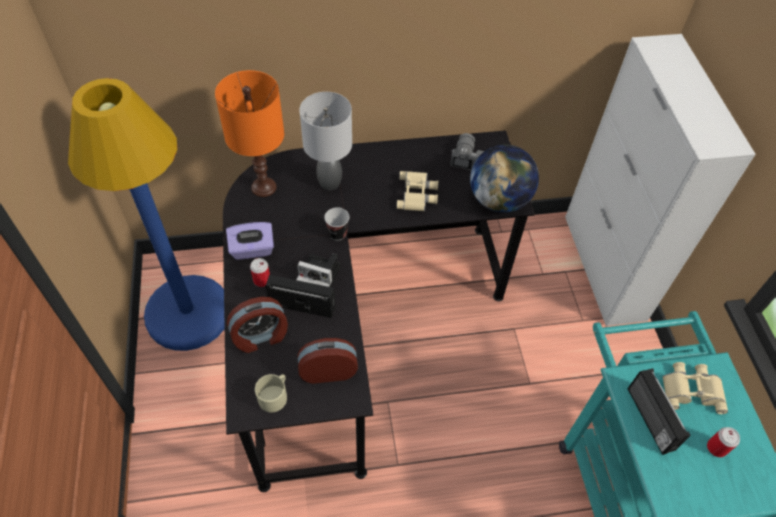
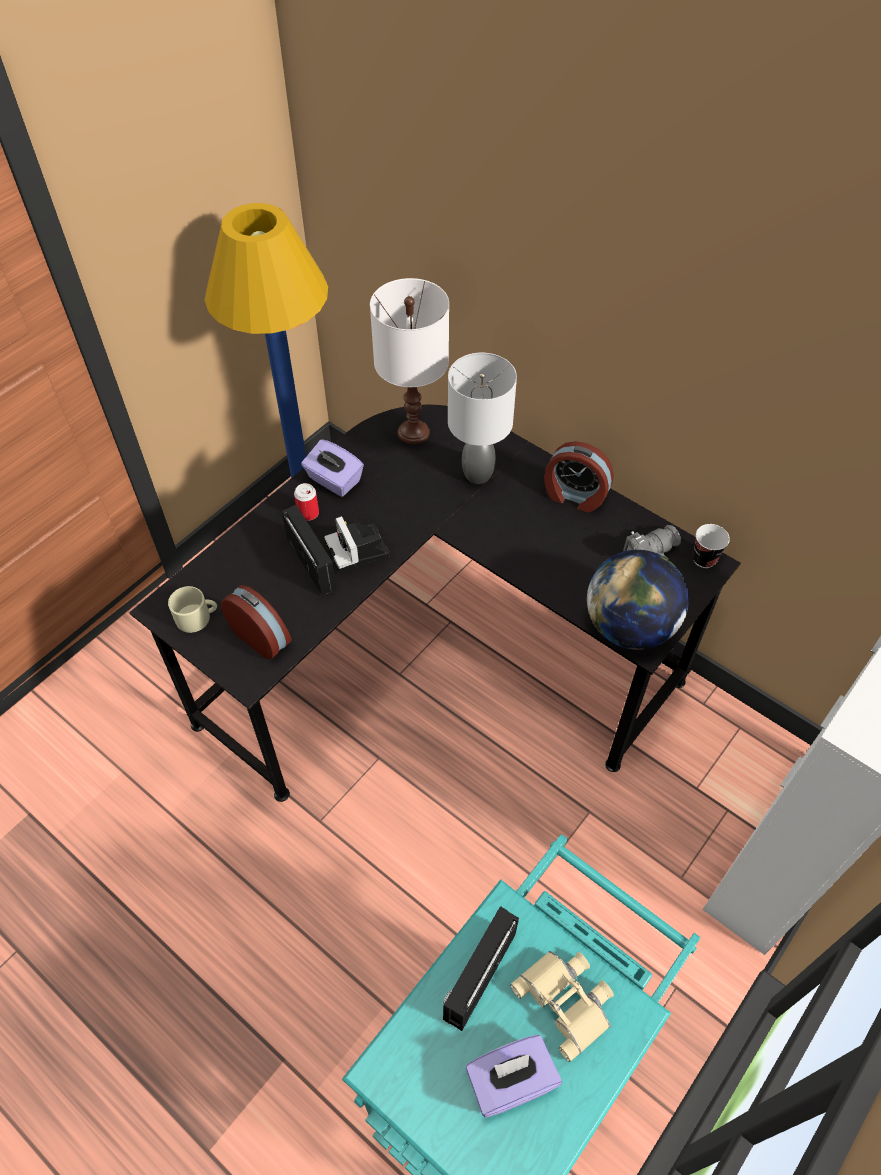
camera: 50 degrees right, 0 degrees up
orange table lamp [215,70,284,197] -> white table lamp [370,278,449,444]
alarm clock [227,297,288,353] -> alarm clock moved to [544,441,614,513]
cup [324,207,349,241] -> cup moved to [693,524,730,568]
beige binoculars [396,171,438,212] -> none
can [707,427,740,457] -> purple tissue box [466,1034,562,1118]

